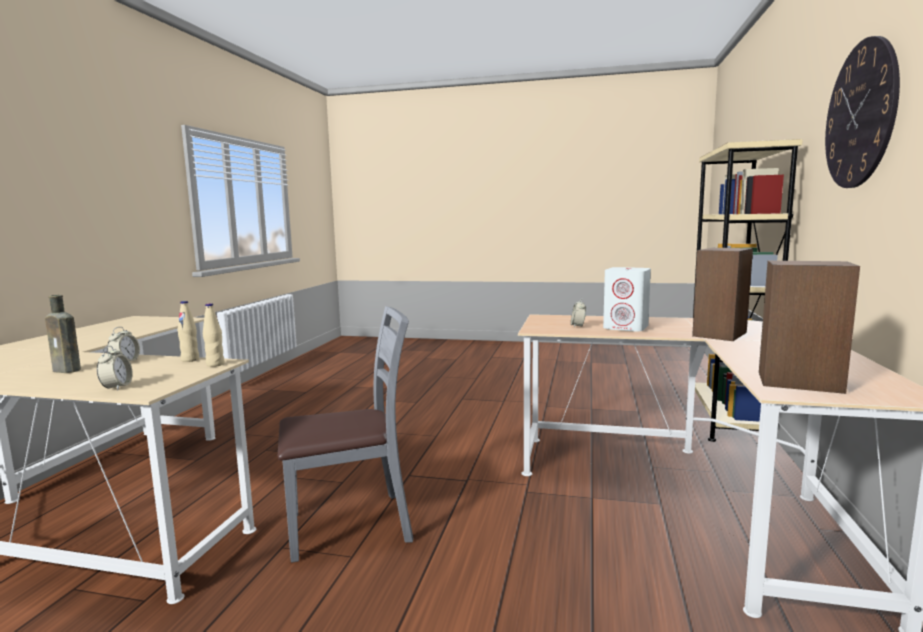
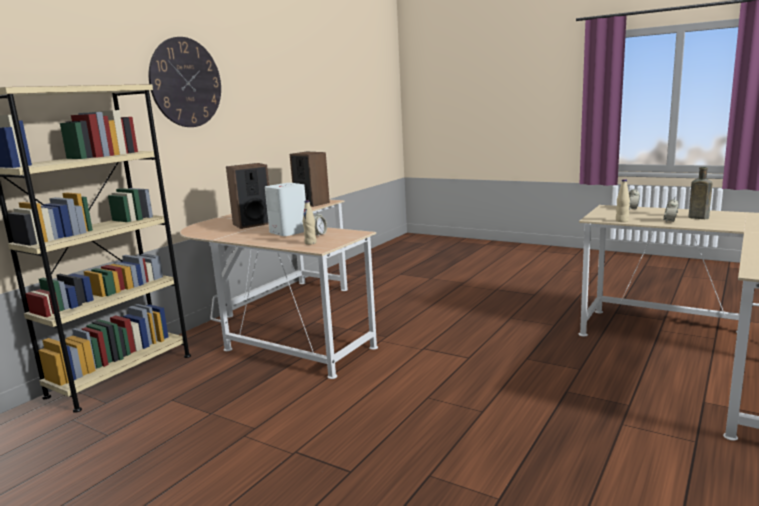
camera: 160 degrees left, 5 degrees up
beige bottle [203,303,225,367] -> beige bottle moved to [303,200,316,245]
grey chair [278,306,413,563] -> none

